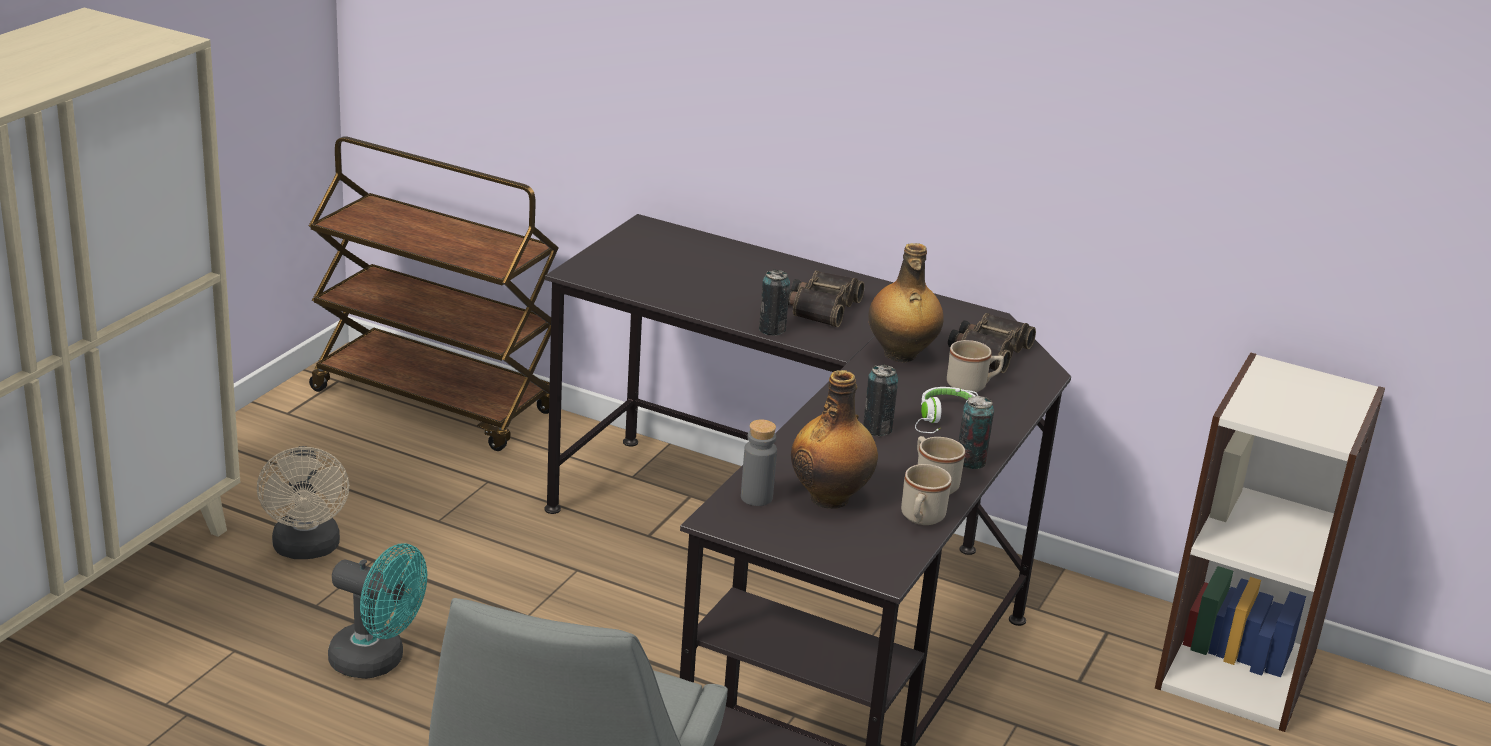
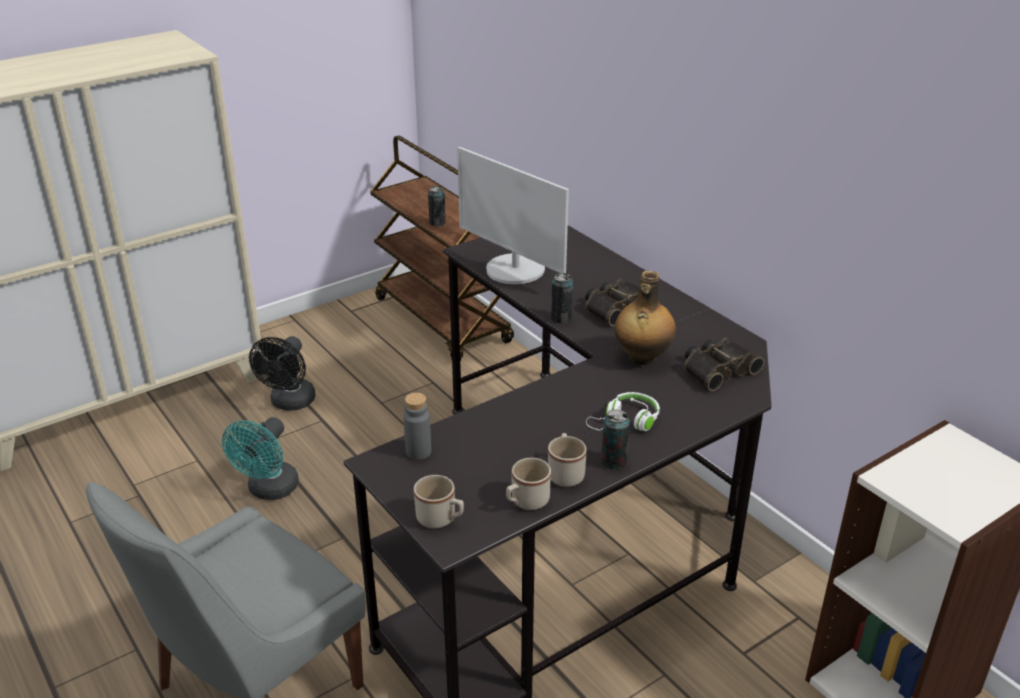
camera: 30 degrees right, 5 degrees up
beige fan [257,446,350,559] -> black fan [249,336,316,410]
turquoise fan [328,543,427,679] -> turquoise fan turned 60 degrees clockwise [222,417,299,500]
bottle [791,370,878,509] -> none
can [863,364,898,436] -> can moved to [428,186,446,226]
beige mug [947,340,1004,393] -> beige mug moved to [414,475,464,529]
none -> monitor [457,147,569,284]

